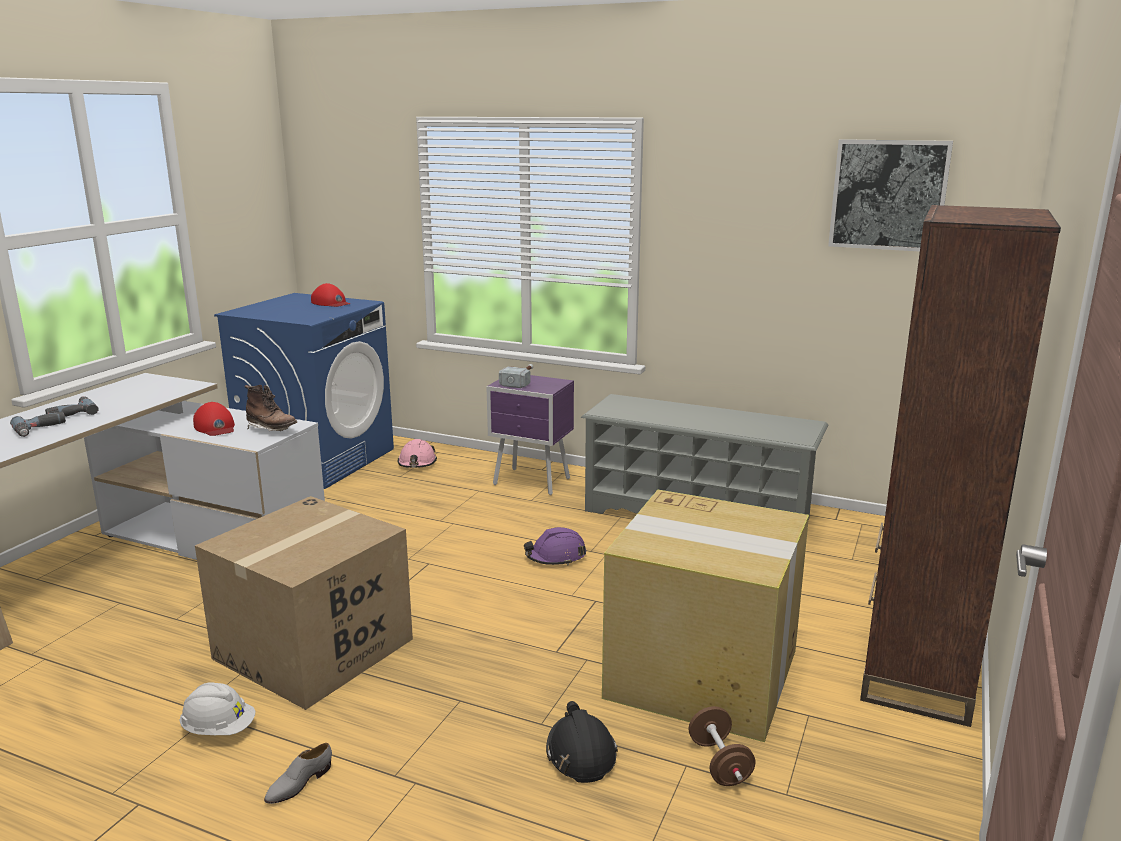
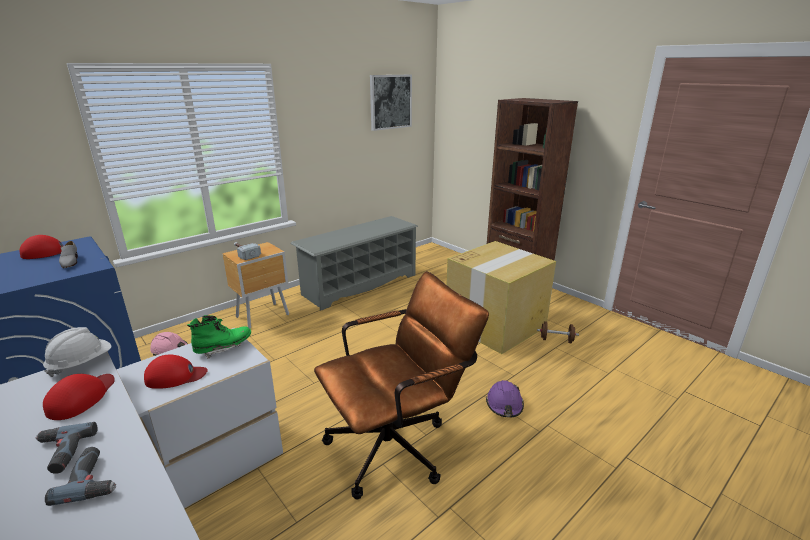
camera: 65 degrees left, 5 degrees up
white hard hat [179,683,255,735] -> white hard hat moved to [43,327,111,377]
cardboard box [195,496,413,710] -> brown office chair [314,271,489,500]
brown boot [245,385,297,431] -> green boot [187,315,251,359]
grey shoe [264,743,332,804] -> grey shoe moved to [59,241,78,268]
purple nightstand [486,375,574,495] -> brown nightstand [222,242,289,329]
purple hard hat [524,527,586,566] -> purple hard hat moved to [486,380,524,418]
black hard hat [546,701,618,783] -> none
none -> red cap [43,374,115,420]

